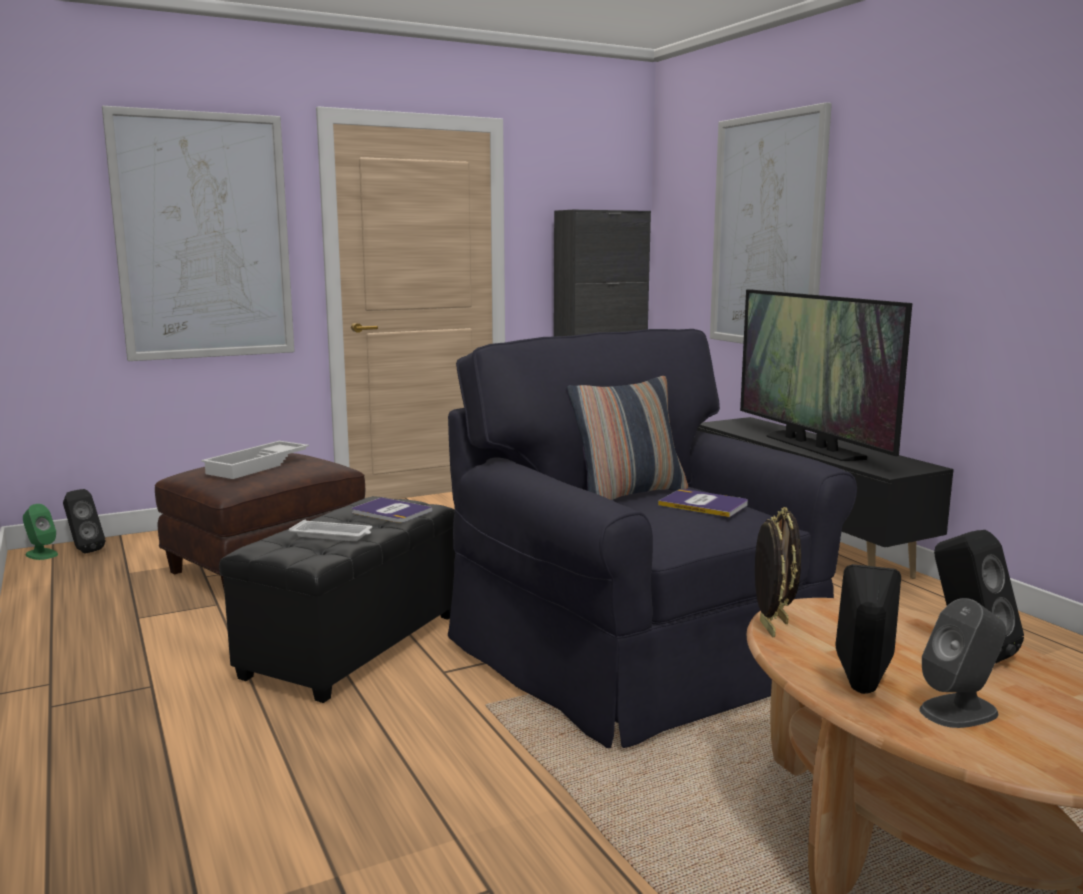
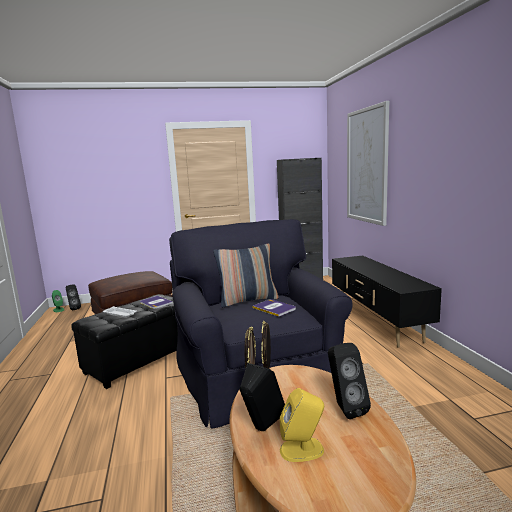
camera: 15 degrees right, 0 degrees up
picture [102,106,295,361] -> none
white tray [201,441,309,479] -> none
television [740,289,912,461] -> none
grey speaker [920,598,1006,728] -> yellow speaker [280,388,324,462]

